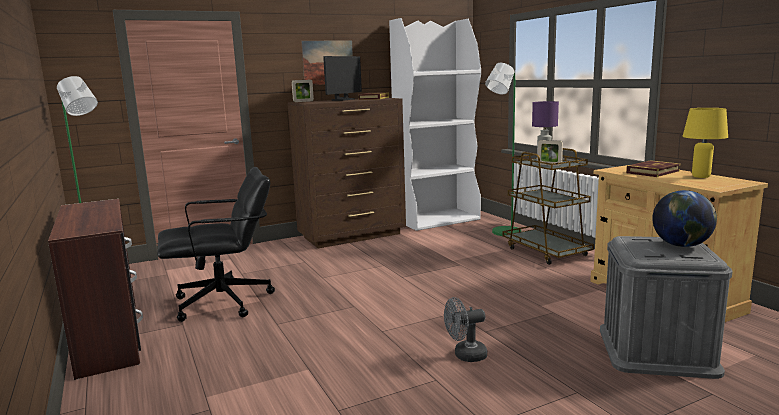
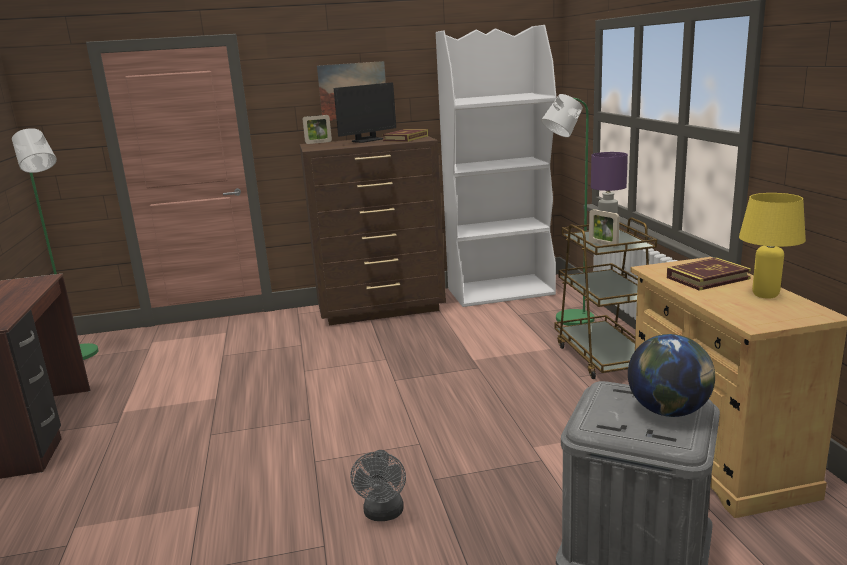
camera: 15 degrees right, 5 degrees up
black office chair [157,167,275,322] -> none
grey fan [444,297,487,362] -> grey fan turned 90 degrees counterclockwise [350,450,406,521]

